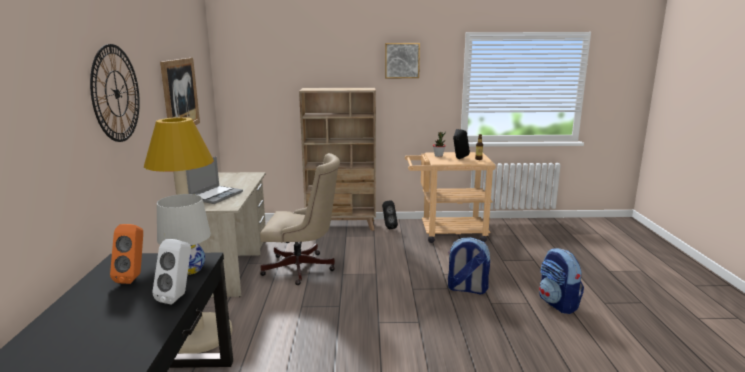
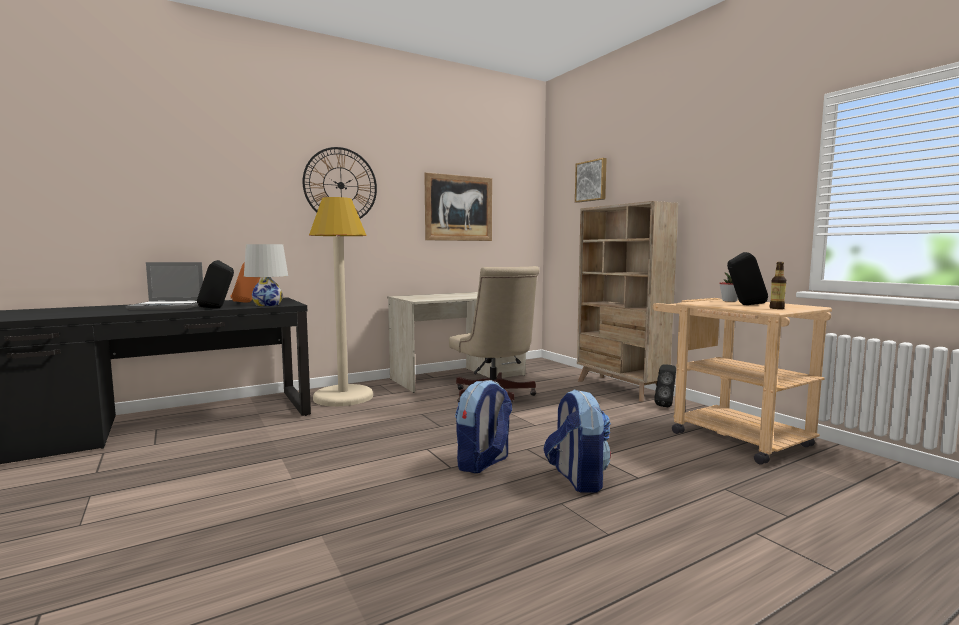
camera: 60 degrees right, 10 degrees down
white speaker [152,239,191,305] -> black speaker [197,260,234,309]
laptop [186,157,243,204] -> laptop moved to [126,262,203,310]
picture [385,43,420,78] -> picture moved to [575,158,607,203]
backpack [539,248,584,314] -> backpack moved to [455,380,512,473]

